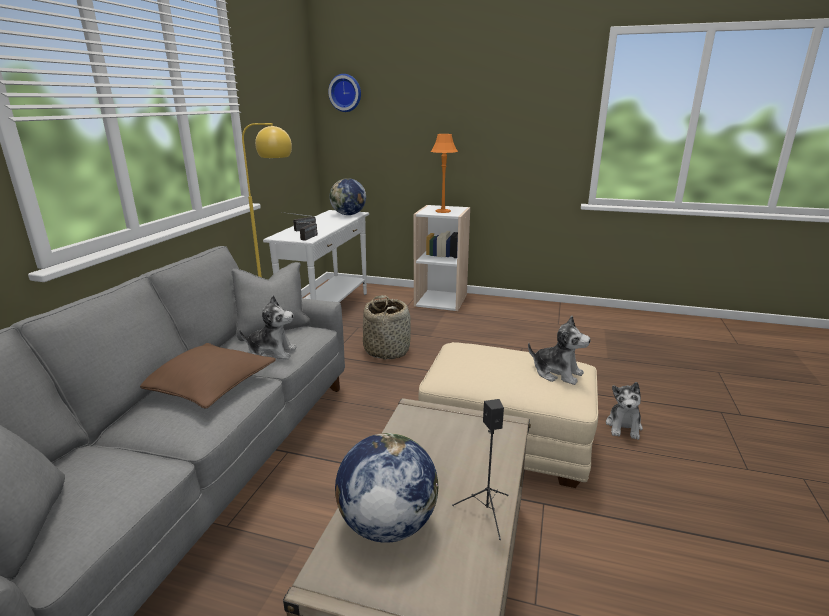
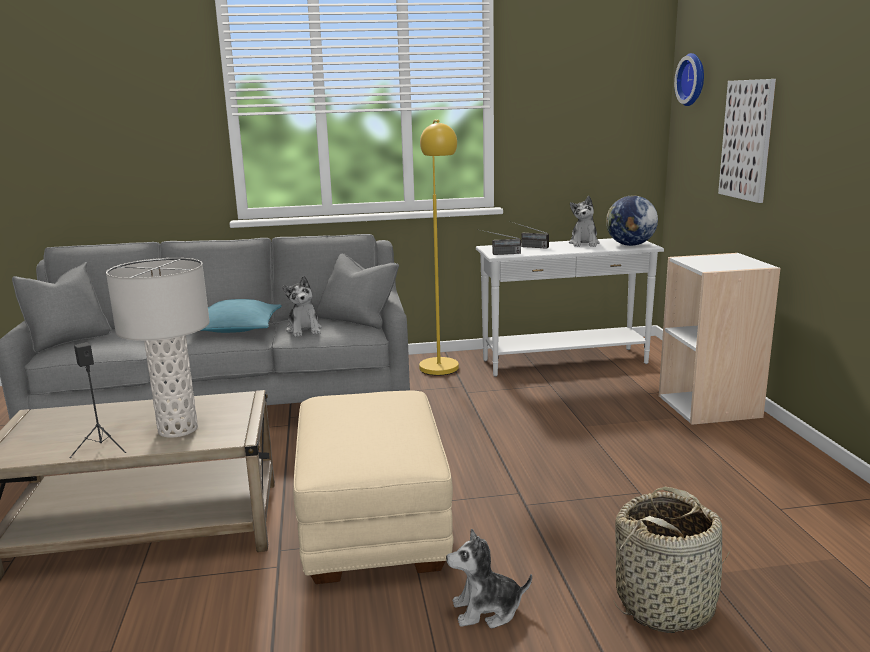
camera: 65 degrees right, 5 degrees down
brown pillow [140,343,276,408] -> turquoise pillow [200,299,282,333]
globe [335,433,438,543] -> none
basket [363,295,411,360] -> basket moved to [613,487,732,633]
orange table lamp [431,134,458,213] -> none
plush toy [528,316,590,385] -> plush toy moved to [569,196,600,247]
none -> white table lamp [106,258,210,438]
none -> picture [718,79,776,203]

